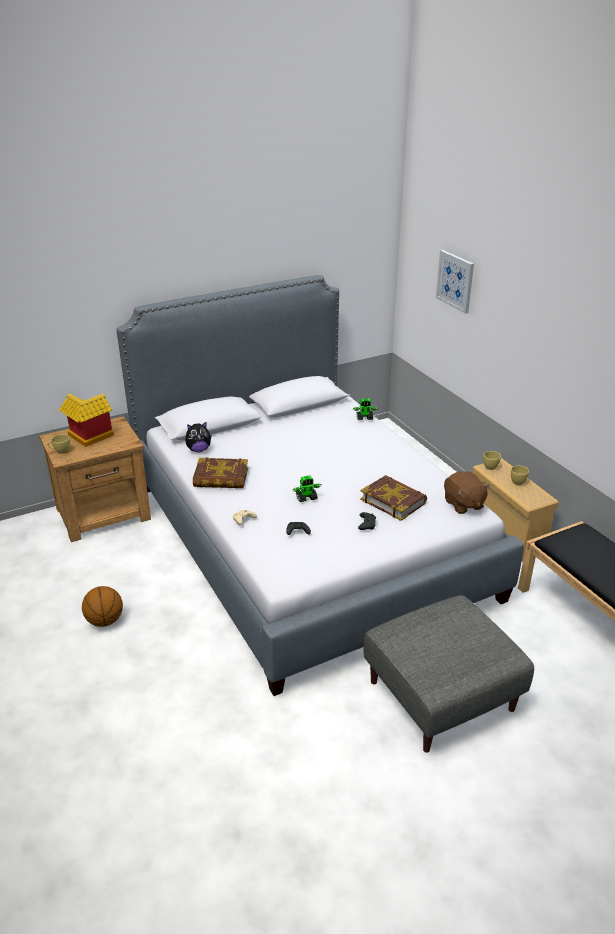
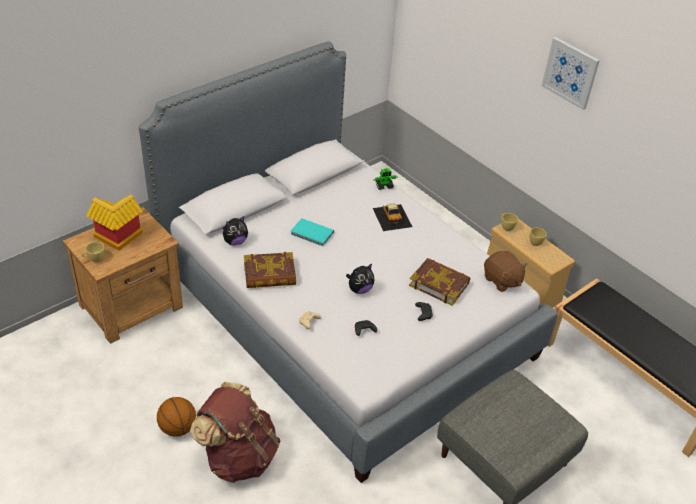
camera: 15 degrees left, 10 degrees up
toy robot [292,475,321,502] -> plush toy [346,264,374,294]
picture [436,250,474,314] -> picture moved to [542,37,600,110]
none -> brown backpack [190,382,280,483]
none -> turquoise book [291,218,334,246]
none -> toy car [373,204,412,231]

